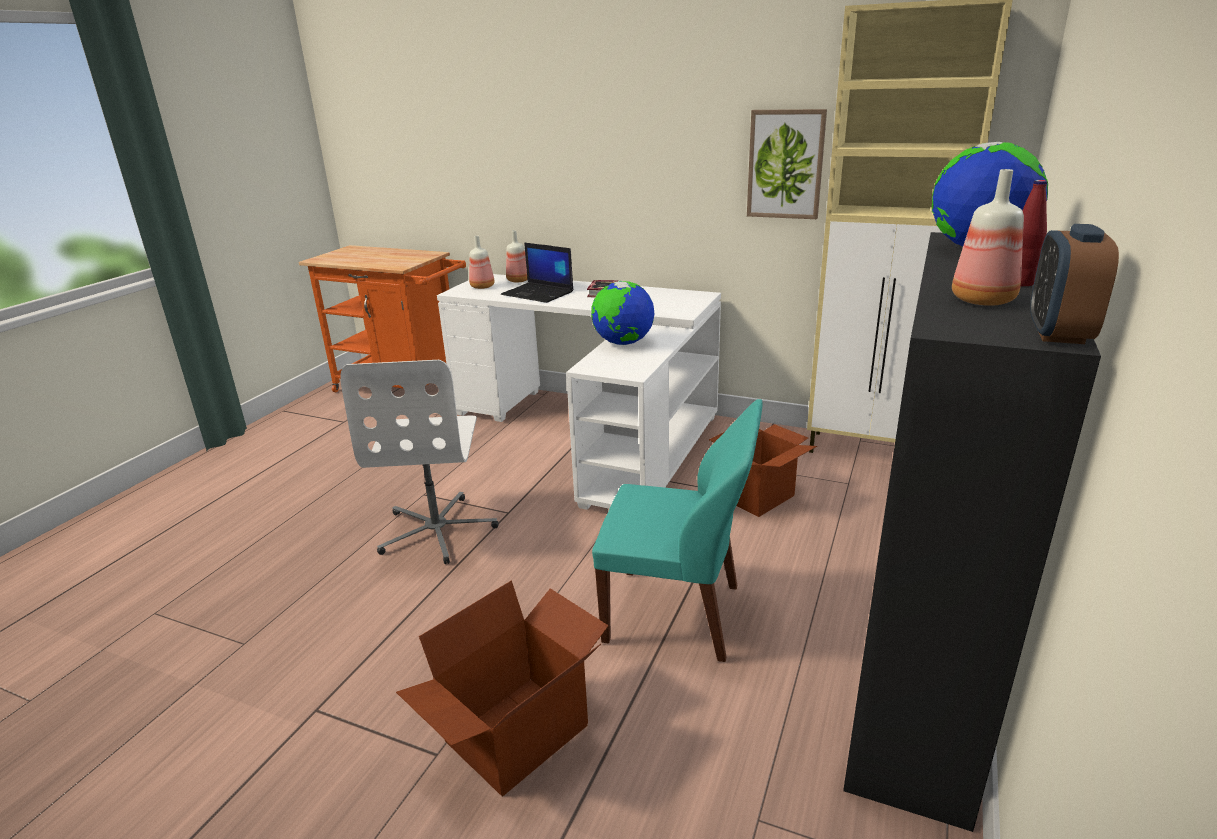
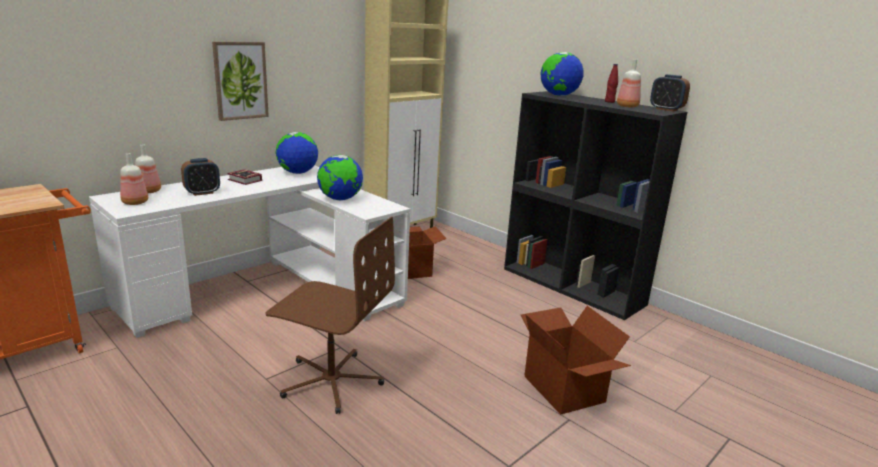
camera: 70 degrees left, 5 degrees down
white office chair [340,360,499,564] -> brown office chair [266,217,395,414]
laptop [501,243,573,303] -> alarm clock [181,158,220,196]
turquoise chair [592,399,763,662] -> none
picture [747,109,827,219] -> picture moved to [212,42,269,121]
none -> globe [276,132,318,174]

